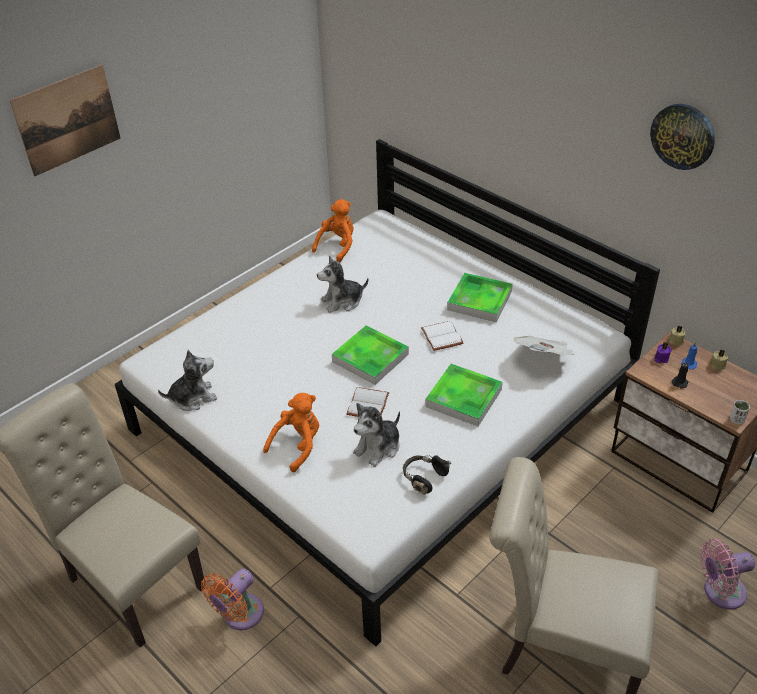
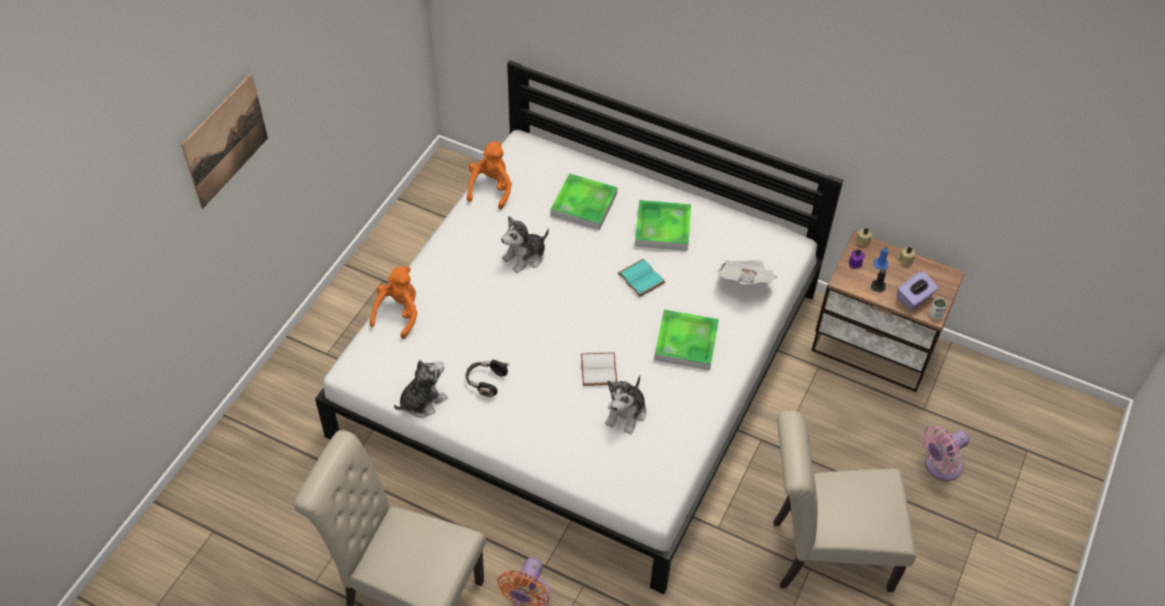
camera: 20 degrees left, 10 degrees up
orange plush toy [263,393,319,472] -> orange plush toy moved to [370,266,418,339]
tray [332,325,409,385] -> tray moved to [551,173,618,230]
black headphones [403,455,452,495] -> black headphones moved to [465,360,510,398]
white book [421,321,464,351] -> turquoise book [618,259,665,297]
wall clock [650,104,715,170] -> none
none -> purple tissue box [897,271,938,311]

